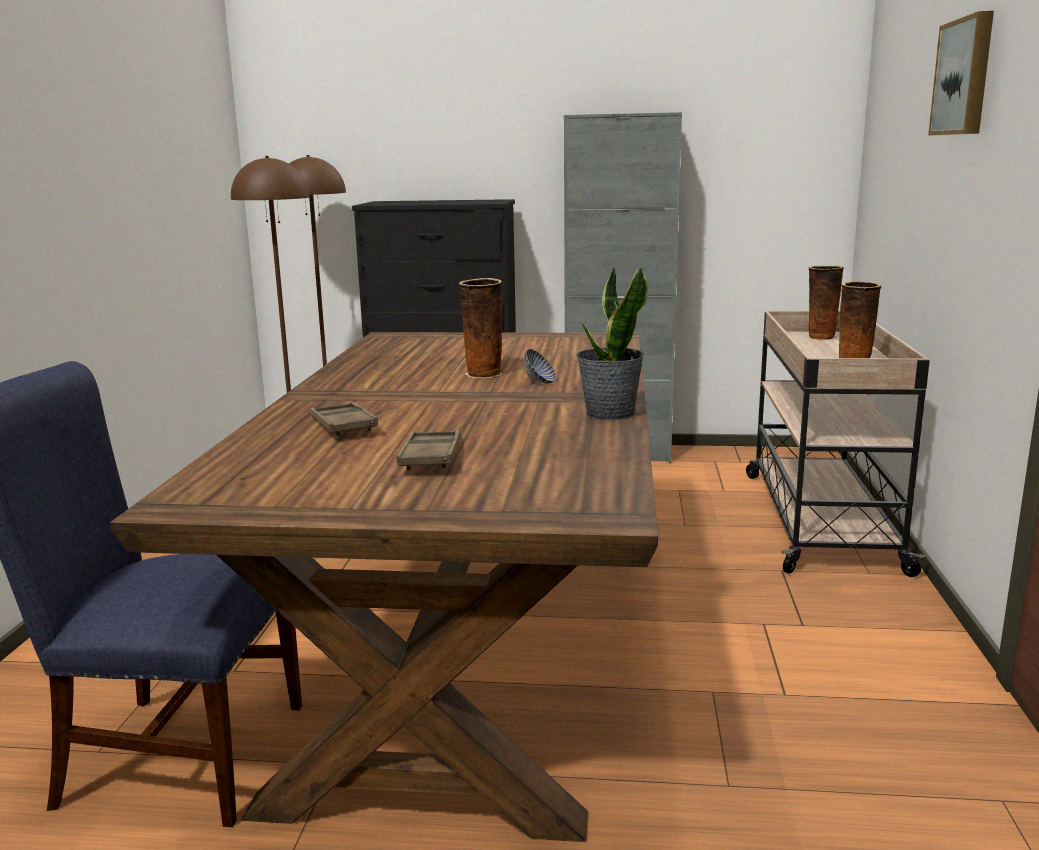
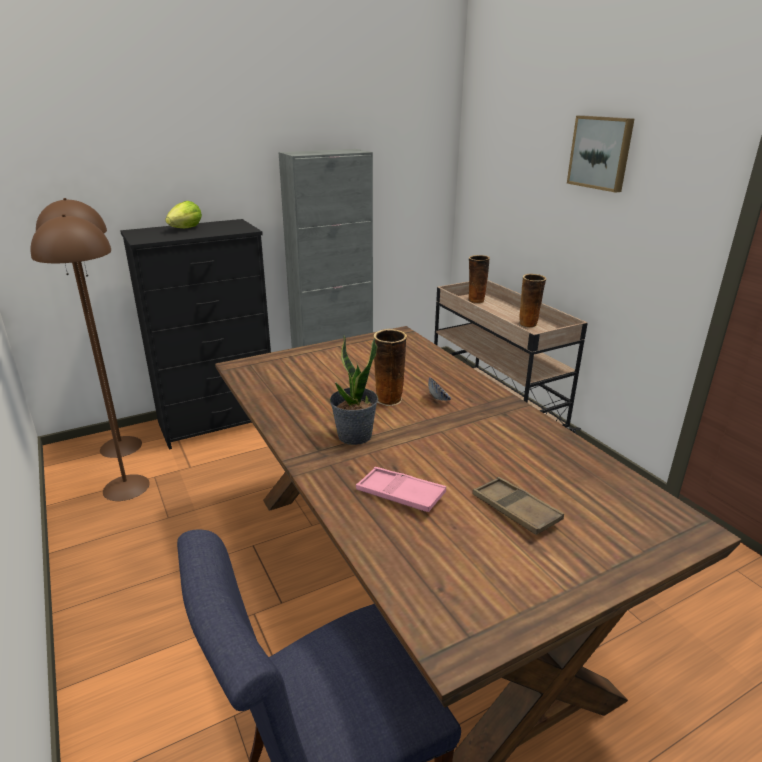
camera: 35 degrees left, 10 degrees up
brown tray [310,402,378,436] -> pink tray [356,467,446,512]
potted plant [576,266,648,420] -> potted plant moved to [330,335,378,445]
none -> lettuce [165,201,202,228]

